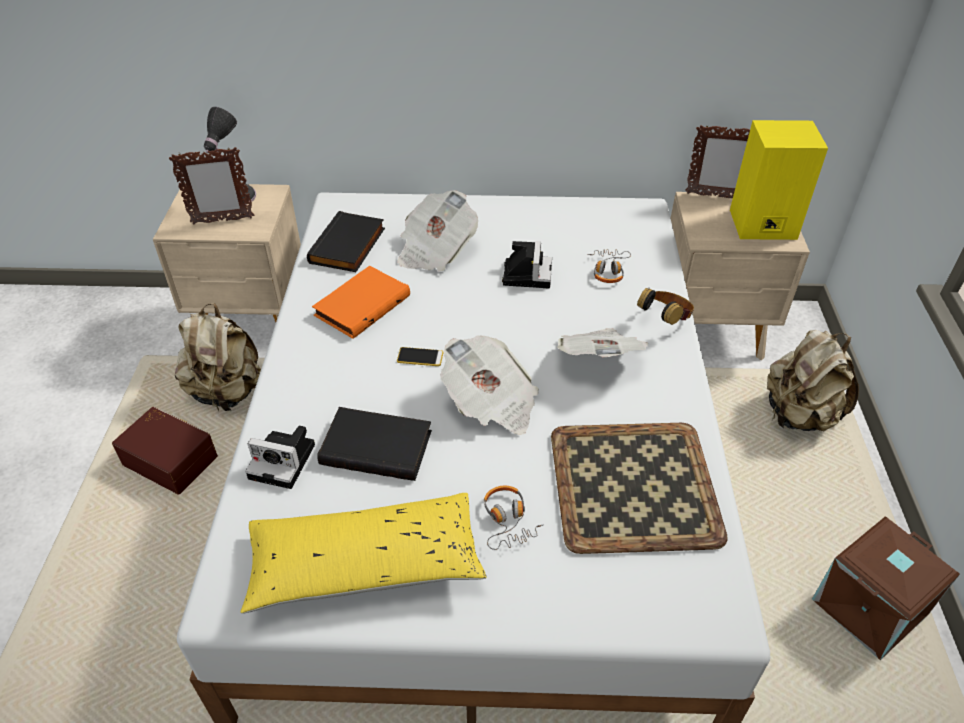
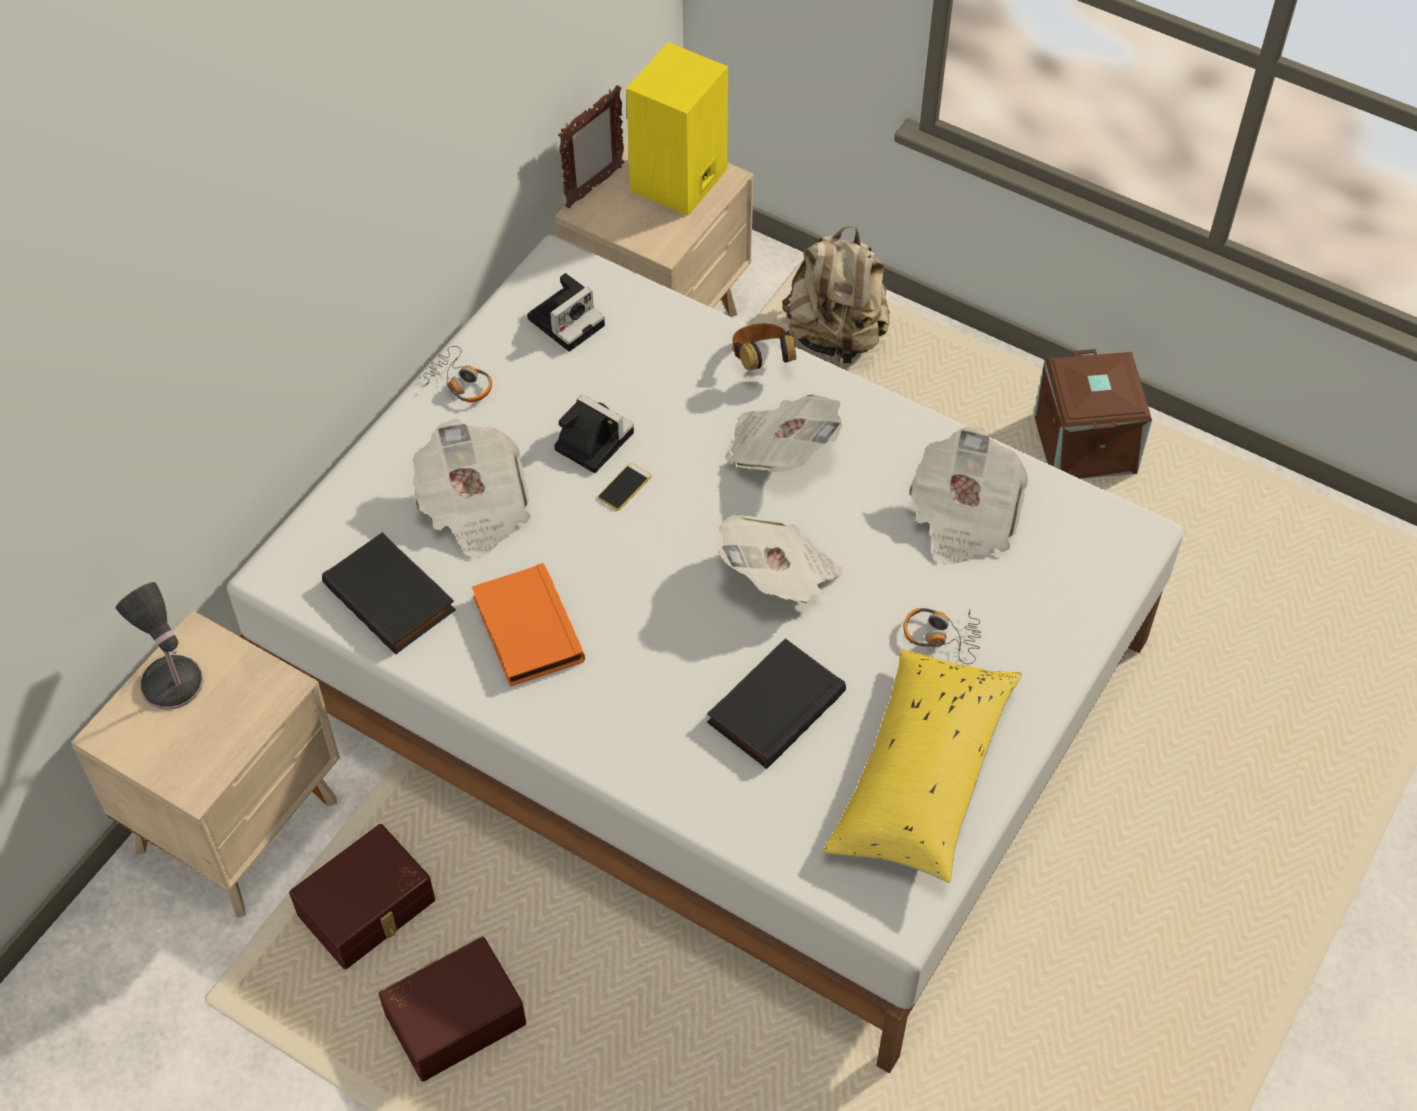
camera: 60 degrees left, 10 degrees up
picture frame [169,147,254,224] -> none
beige backpack [175,303,261,412] -> brown storage box [289,824,435,969]
camera [245,425,315,489] -> camera moved to [527,273,605,352]
phone [397,347,443,366] -> phone moved to [598,463,651,510]
tray [551,423,728,554] -> newspaper [909,427,1028,565]
headphones [587,249,631,283] -> headphones moved to [423,346,492,403]

